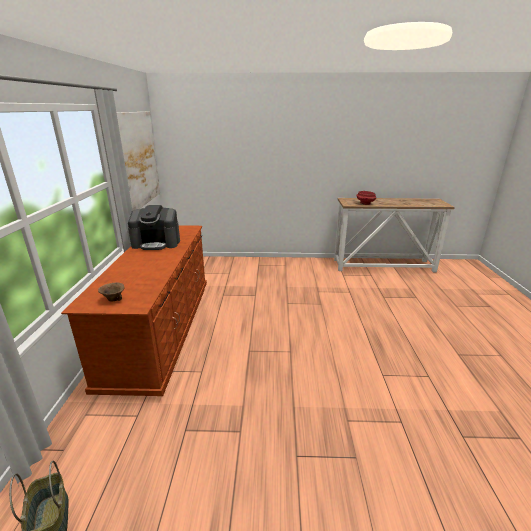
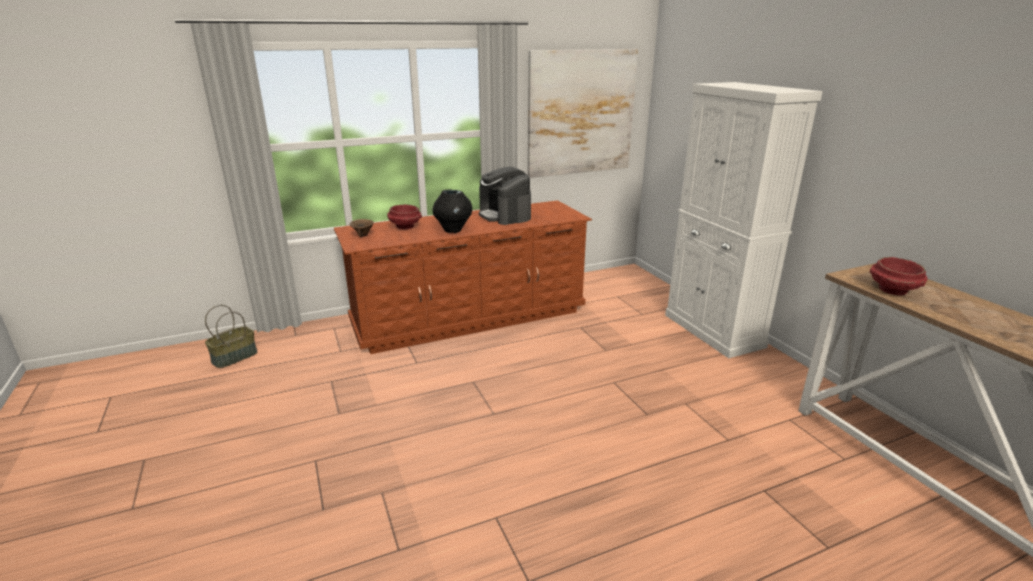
camera: 65 degrees right, 0 degrees up
none -> red bowl [387,204,422,229]
none -> black vase [432,189,472,233]
none -> white cabinet [665,82,823,358]

